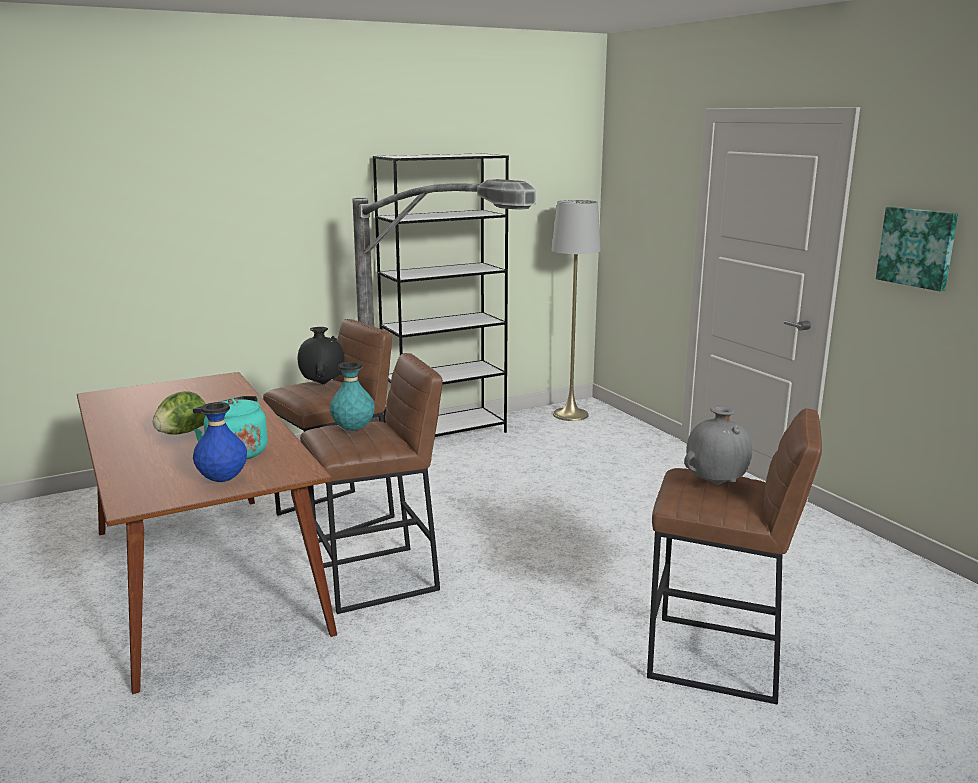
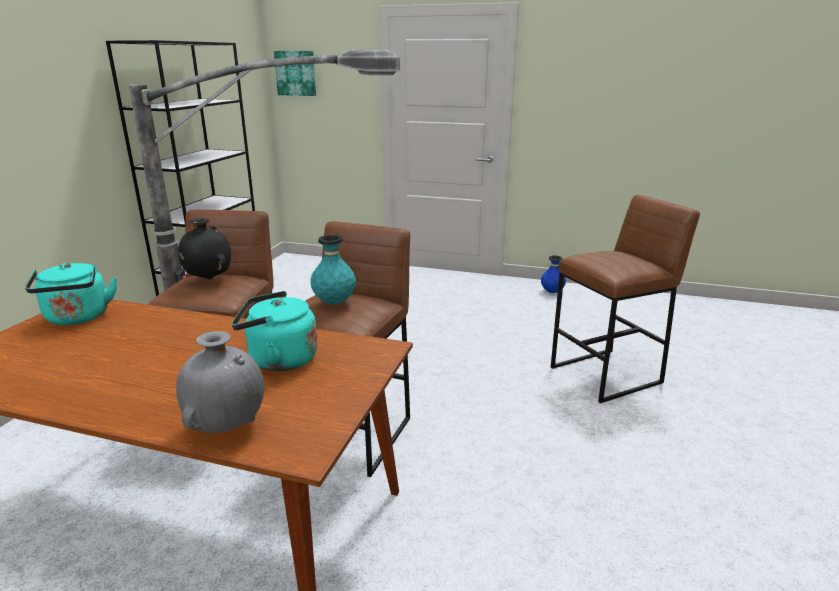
camera: 45 degrees left, 5 degrees up
lettuce [153,391,206,435] -> none
blue vase [193,402,247,482] -> blue vase moved to [541,255,566,293]
grey floor lamp [552,200,601,421] -> none
grey vase [684,406,752,485] -> grey vase moved to [176,331,264,433]
picture [876,207,958,291] -> picture moved to [274,51,316,96]
none -> turquoise kettle [25,263,117,325]

